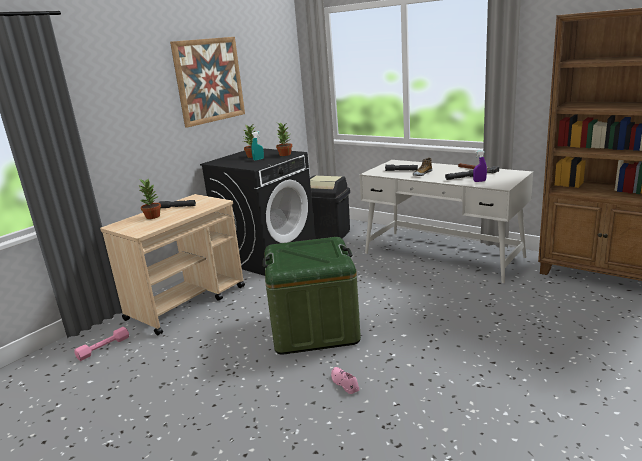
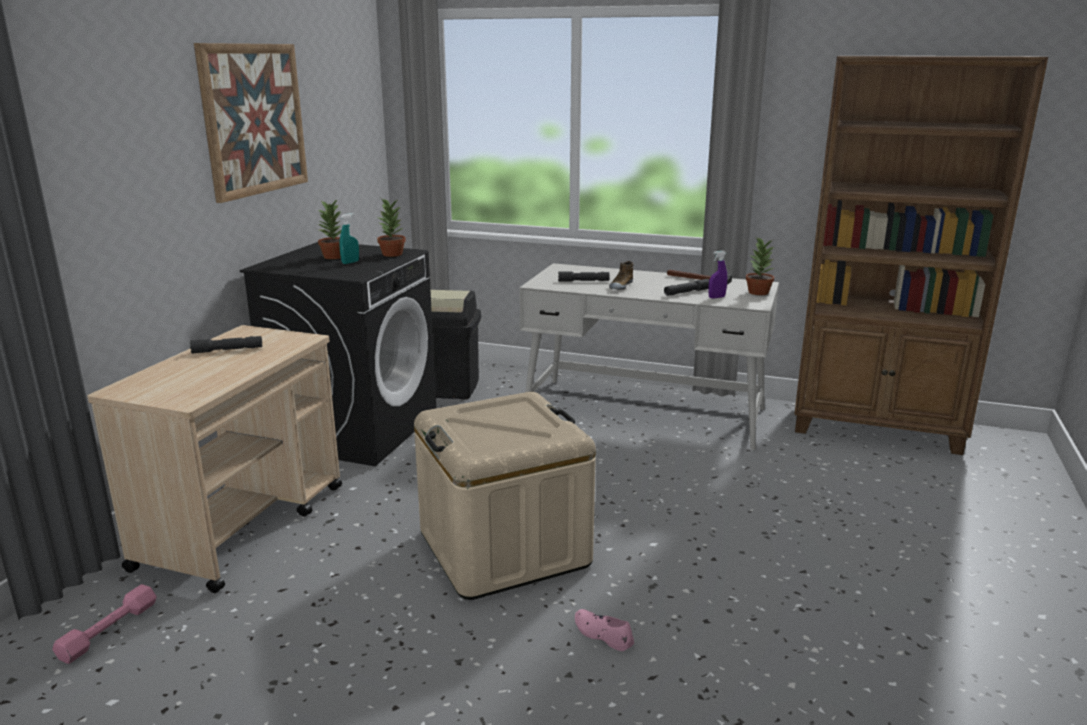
camera: 20 degrees left, 0 degrees up
potted plant [138,179,161,219] -> potted plant moved to [746,237,775,295]
green storage box [263,237,361,355] -> beige storage box [414,392,596,600]

